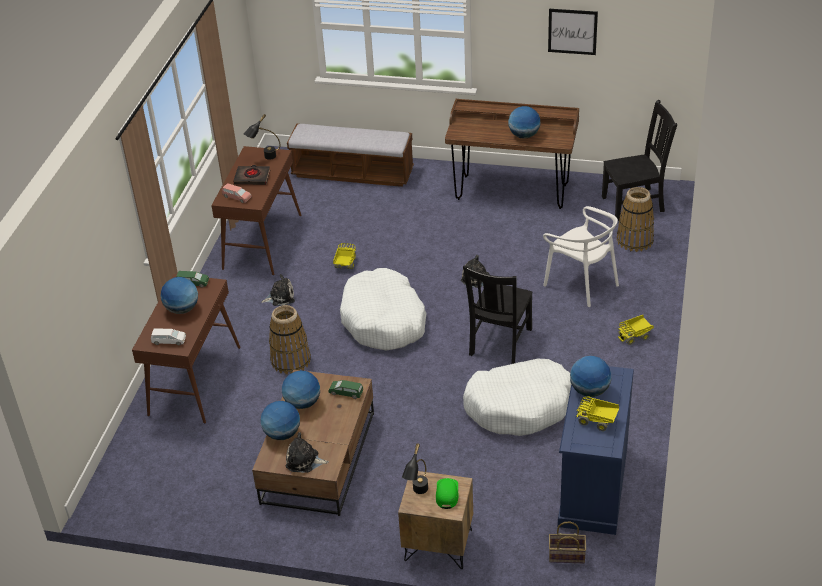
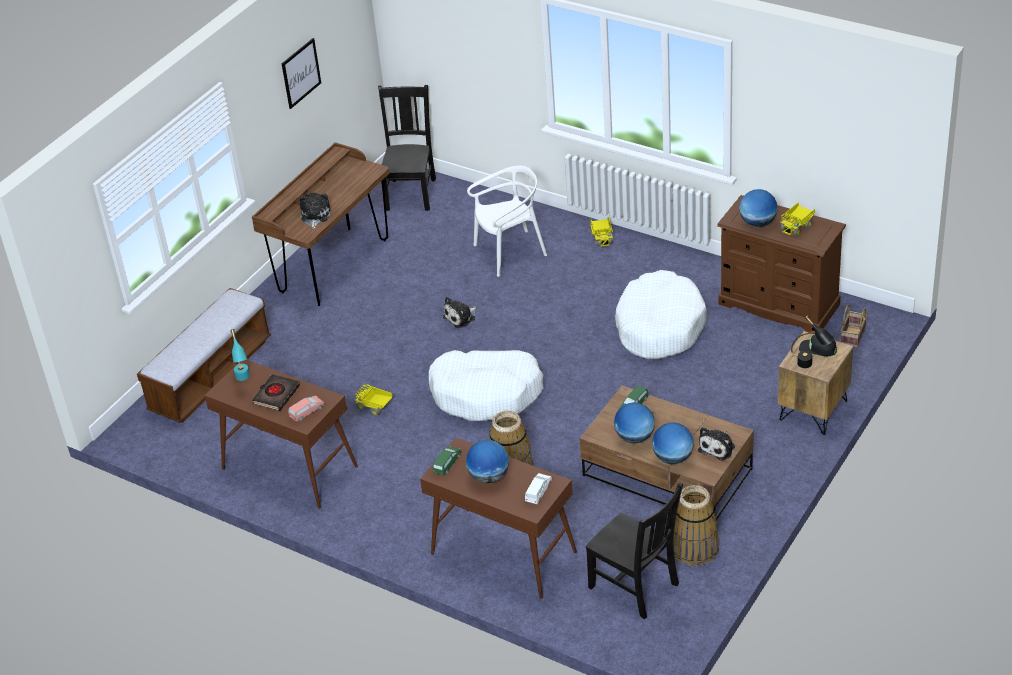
camera: 70 degrees left, 0 degrees up
black table lamp [244,114,281,160] -> turquoise table lamp [231,329,250,381]
plush toy [261,274,295,306] -> plush toy moved to [299,193,330,229]
green cap [436,478,458,509] -> black cap [799,335,837,356]
black chair [463,265,533,364] -> black chair moved to [586,483,683,619]
globe [508,106,541,139] -> none
blue dresser [558,366,634,535] -> brown dresser [717,195,846,334]
basket [617,187,654,252] -> basket moved to [674,485,719,566]

